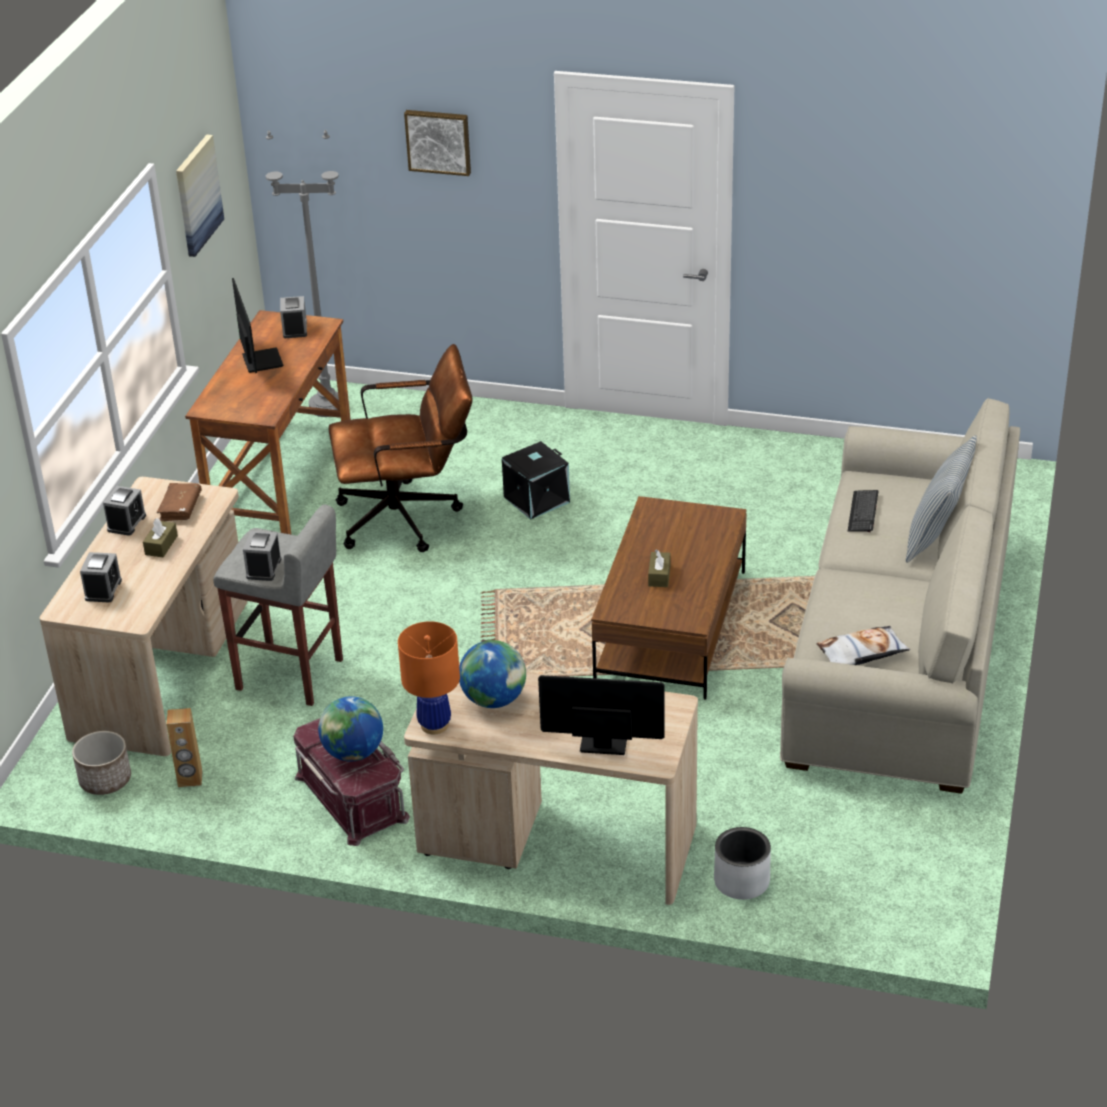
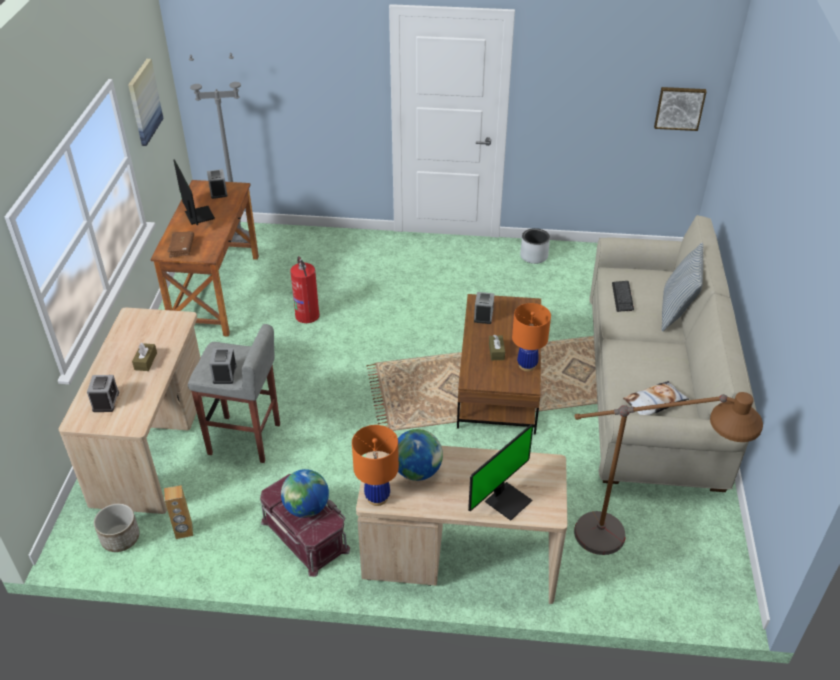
camera: 10 degrees left, 5 degrees up
alarm clock [103,486,146,536] -> alarm clock moved to [474,292,494,324]
brown book [157,483,201,521] -> brown book moved to [167,231,194,258]
brown office chair [329,344,473,552] -> fire extinguisher [290,256,320,323]
picture [404,110,471,176] -> picture moved to [654,87,707,131]
black storage box [502,441,570,520] -> none
monitor [538,675,665,755] -> monitor turned 135 degrees clockwise [468,424,533,521]
grey planter [714,827,771,900] -> grey planter moved to [520,228,550,264]
none -> orange table lamp [512,303,551,371]
none -> brown floor lamp [574,392,763,555]

